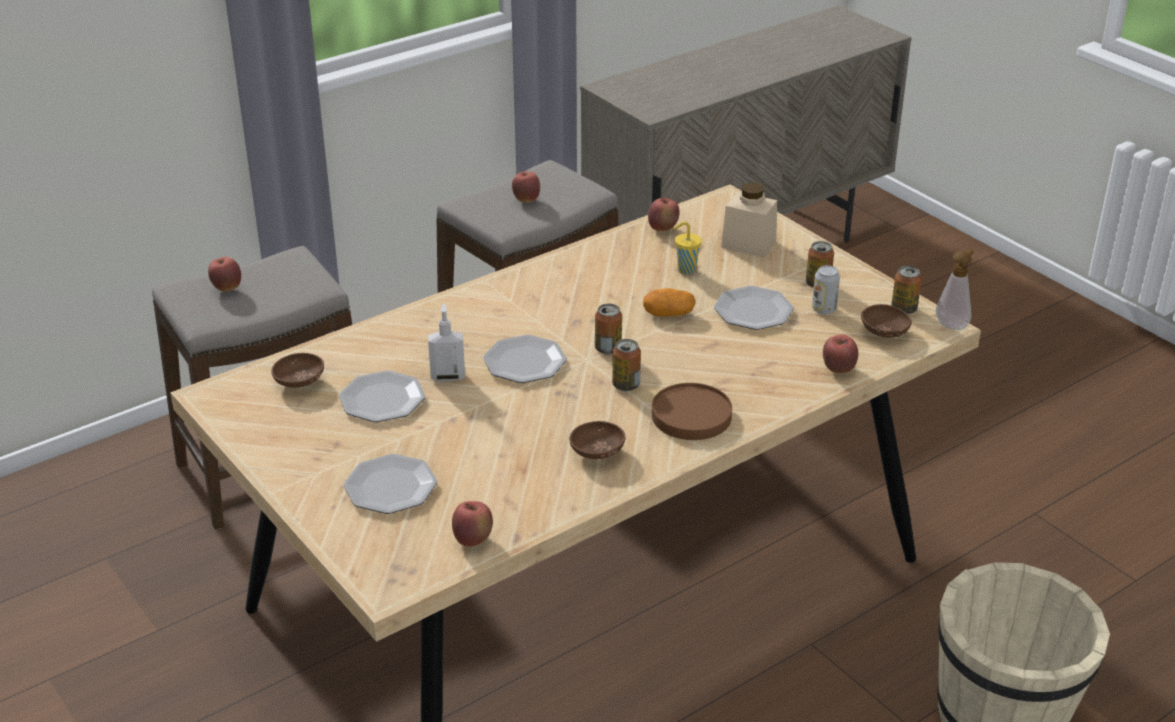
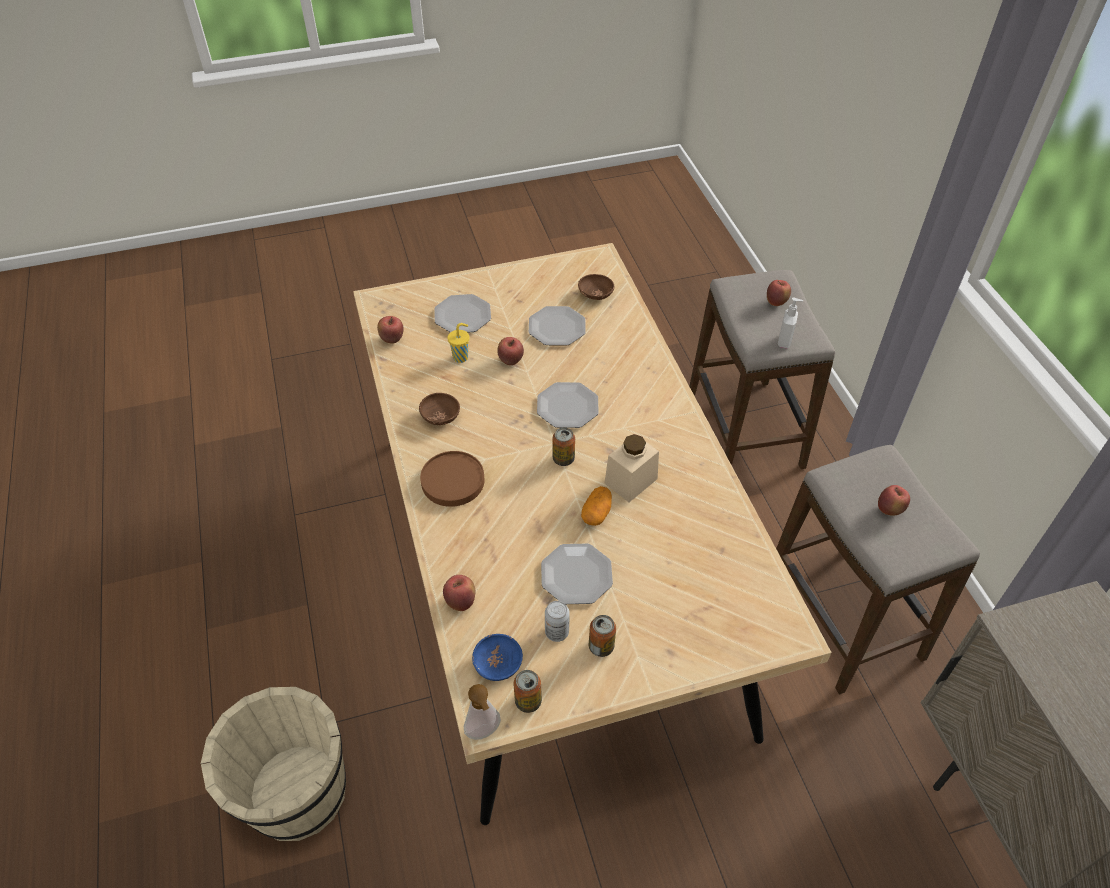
camera: 110 degrees right, 15 degrees up
soap dispenser [428,304,465,381] -> soap dispenser moved to [778,298,803,349]
can [612,339,641,391] -> none
apple [648,197,680,231] -> apple moved to [497,337,524,365]
yellow cup [673,222,702,275] -> yellow cup moved to [447,323,469,363]
beige jar [721,183,777,258] -> beige jar moved to [604,434,659,502]
brown bowl [861,304,912,338] -> blue bowl [472,634,523,681]

